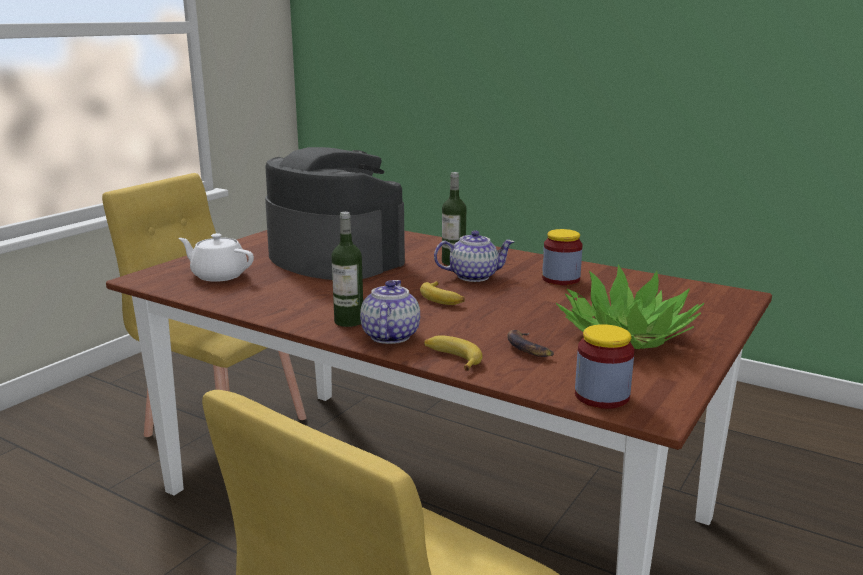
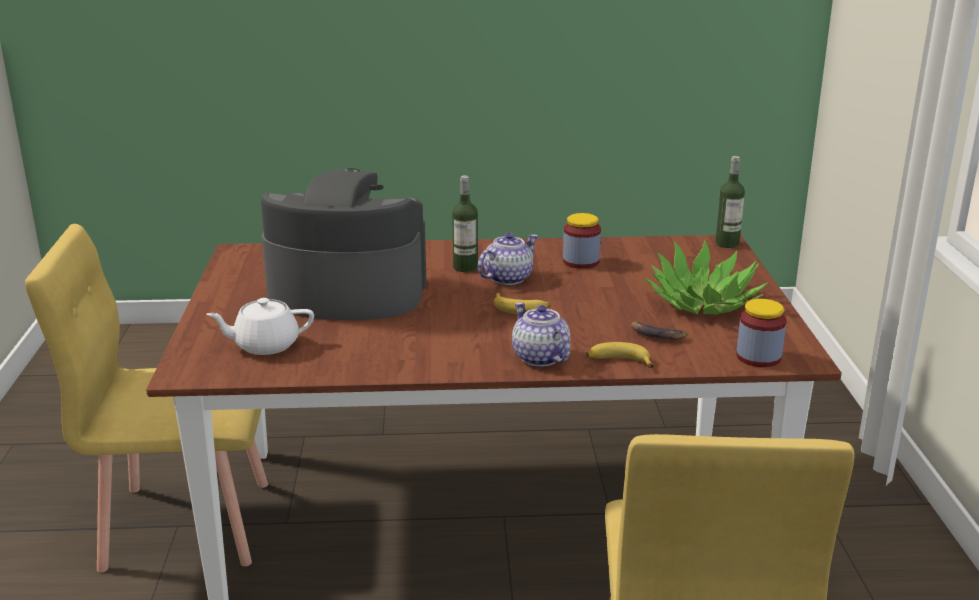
camera: 35 degrees left, 5 degrees up
bottle [331,212,363,327] -> bottle moved to [715,156,745,248]

